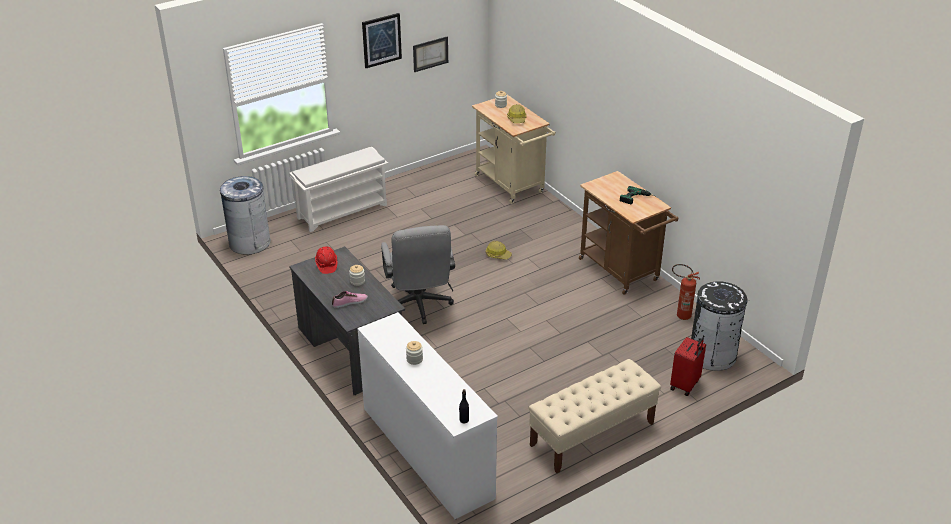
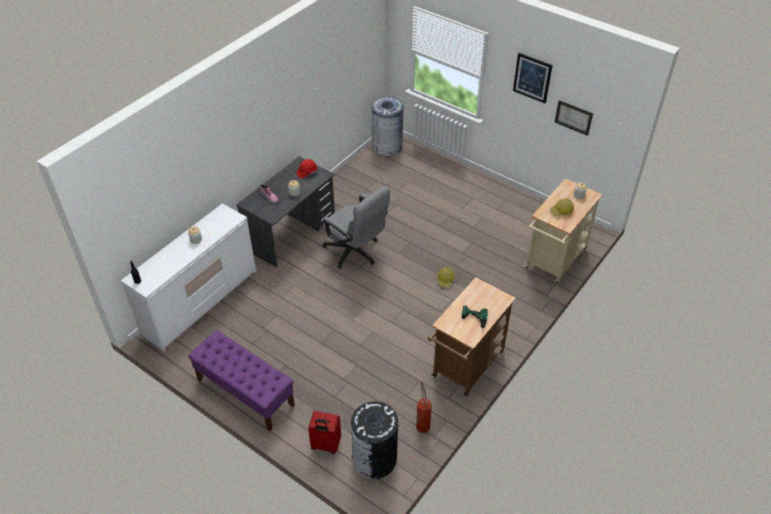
camera: 70 degrees right, 10 degrees up
white shoe rack [289,147,388,232] -> none
grey office chair [381,225,455,324] -> grey office chair turned 105 degrees counterclockwise [322,186,390,269]
beige bench [529,359,661,473] -> purple bench [188,331,295,431]

